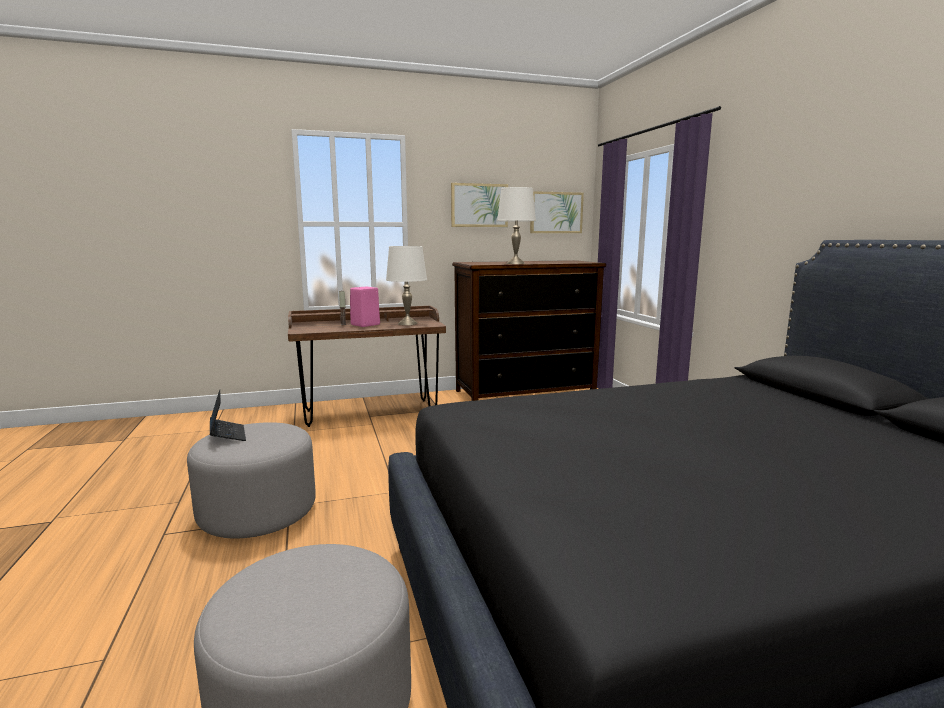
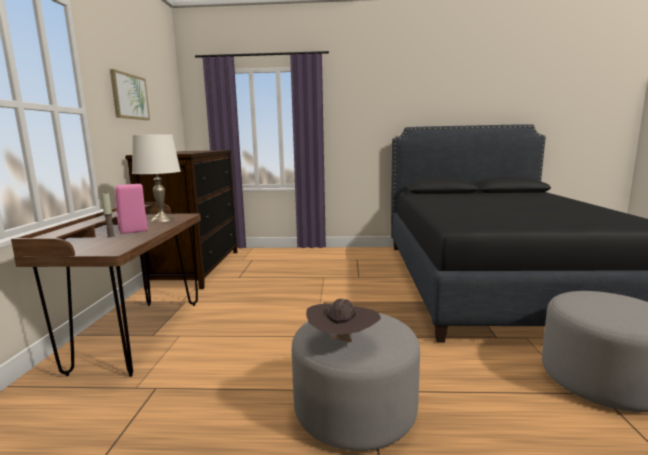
camera: 70 degrees left, 0 degrees up
laptop [210,389,246,441] -> brown hat [306,298,381,342]
white table lamp [497,187,536,264] -> none
picture [530,191,584,233] -> none

